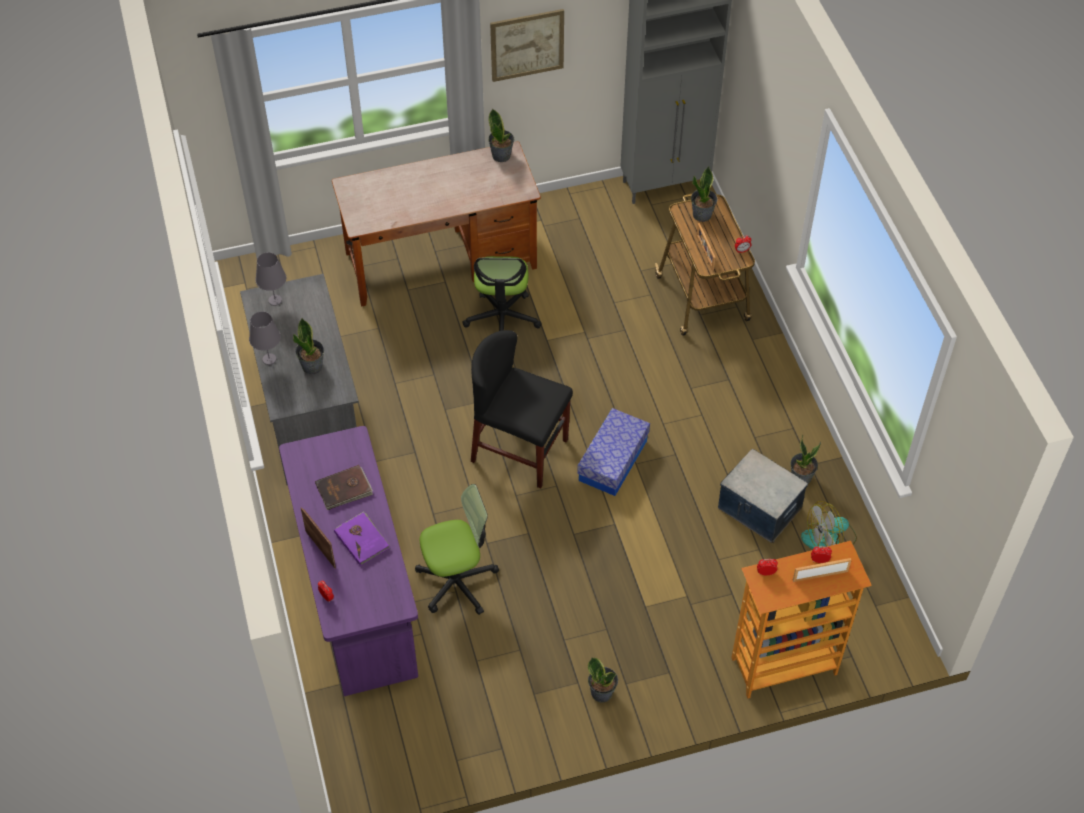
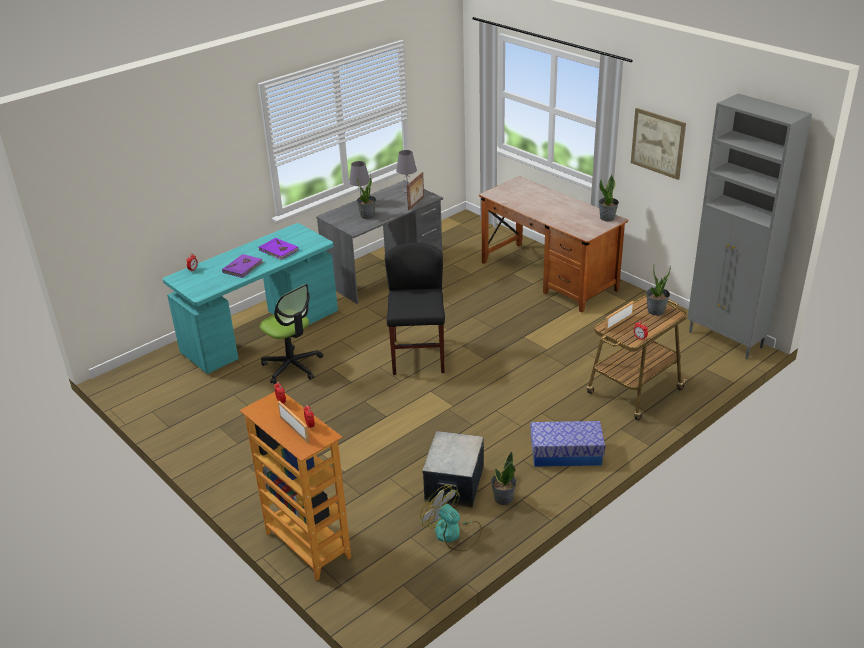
camera: 65 degrees right, 20 degrees down
purple desk [279,426,418,696] -> turquoise desk [163,223,338,374]
picture frame [301,507,336,568] -> picture frame moved to [407,172,424,211]
brown book [315,465,373,510] -> purple book [258,238,299,260]
office chair [462,256,542,331] -> none
storage box [577,408,650,496] -> storage box moved to [530,421,605,467]
potted plant [588,657,618,703] -> none

